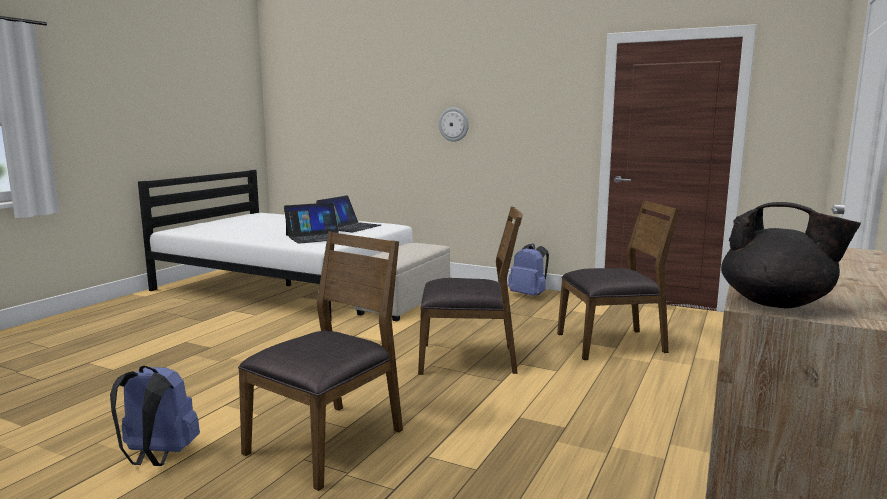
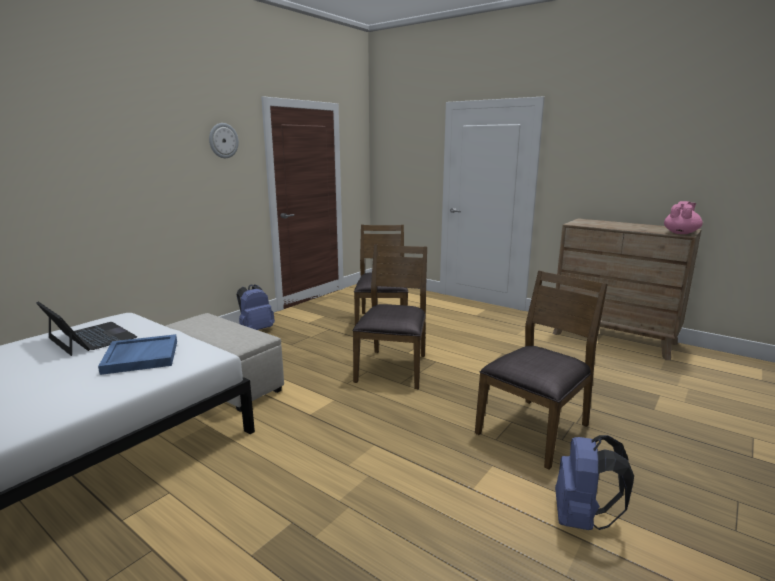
camera: 80 degrees left, 5 degrees up
brown chair [238,231,403,491] -> brown chair turned 90 degrees clockwise [475,270,608,470]
laptop [284,202,339,244] -> blue tray [98,334,177,375]
wall clock [439,108,469,142] -> wall clock moved to [209,123,239,158]
black teapot [721,202,861,308] -> pink teapot [664,201,703,234]

